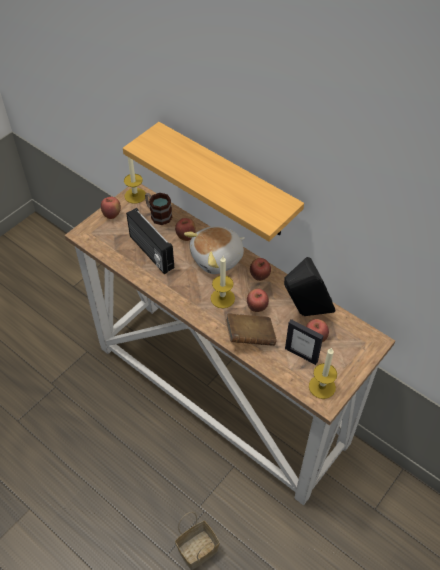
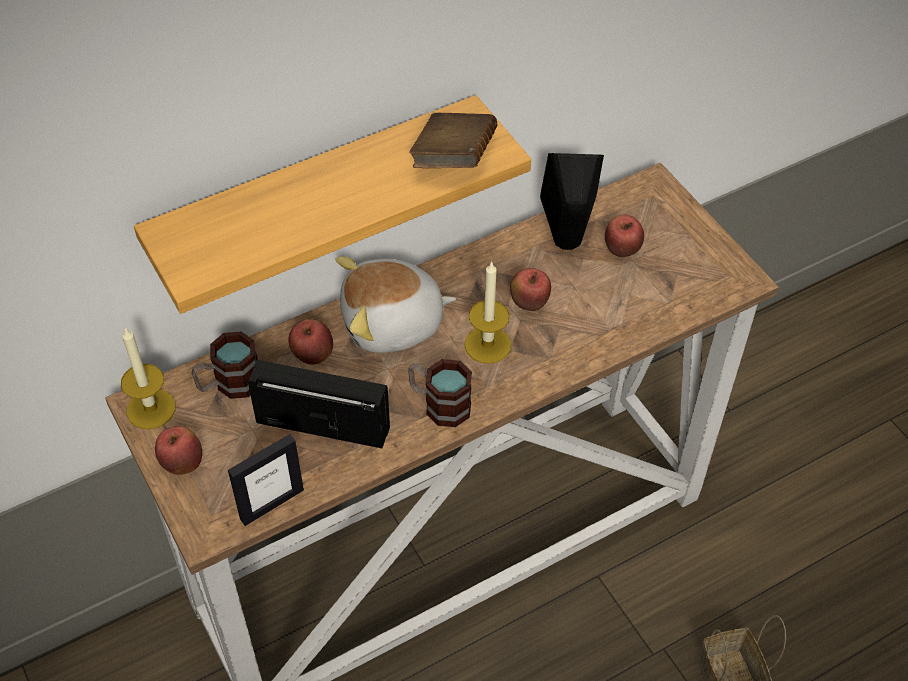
camera: 70 degrees left, 0 degrees up
radio [126,208,174,274] -> radio turned 150 degrees counterclockwise [248,360,390,449]
plush toy [184,226,245,274] -> plush toy turned 90 degrees clockwise [336,257,456,353]
brown book [225,313,277,346] -> brown book moved to [409,113,497,168]
apple [250,258,271,281] -> none
picture frame [285,319,323,365] -> picture frame moved to [228,434,304,526]
candle [309,347,337,399] -> none
none -> mug [408,359,472,427]

